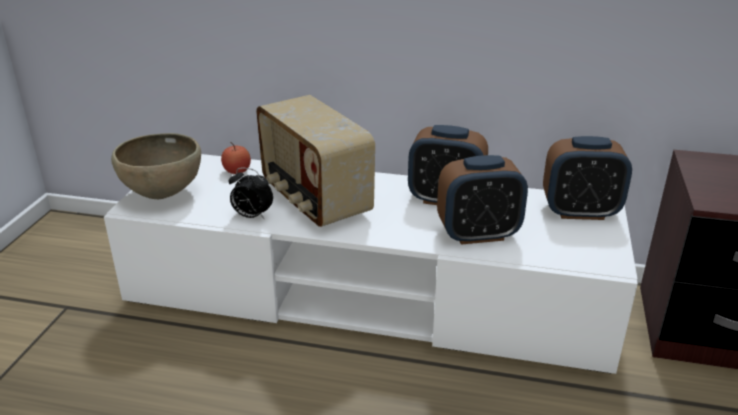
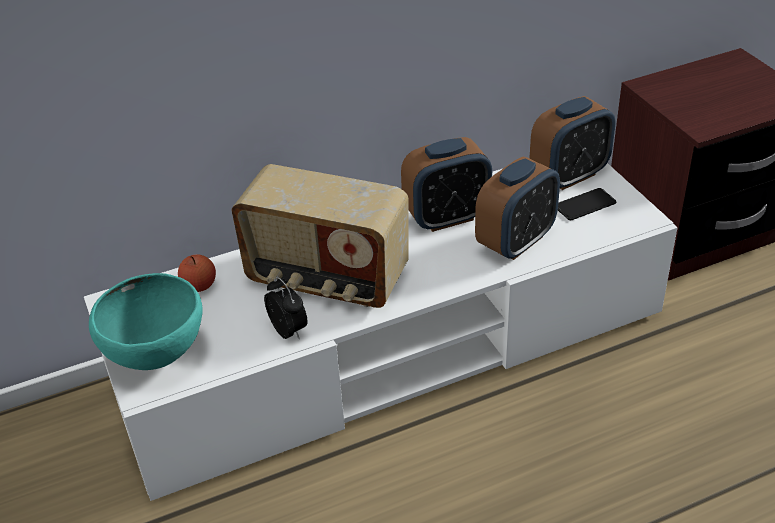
camera: 35 degrees left, 10 degrees up
brown bowl [111,133,201,199] -> turquoise bowl [89,273,203,370]
alarm clock [228,168,273,220] -> alarm clock turned 105 degrees counterclockwise [264,276,308,340]
none -> phone [558,188,616,220]

